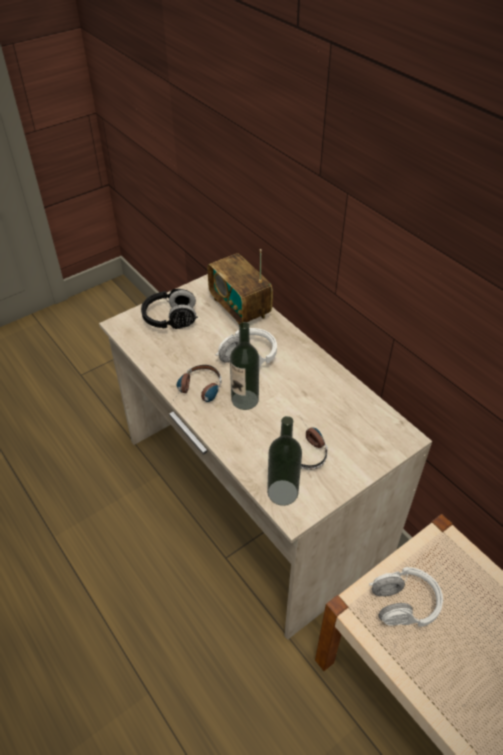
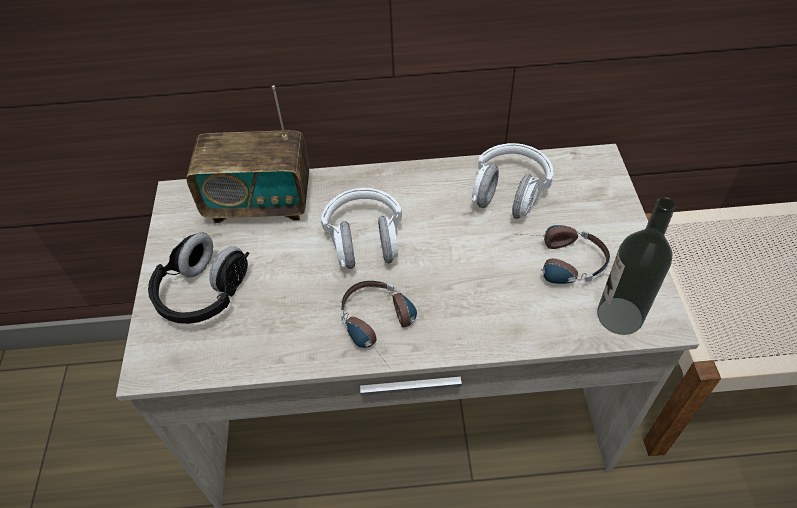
camera: 55 degrees left, 5 degrees up
bottle [230,322,259,410] -> none
white headphones [369,567,443,627] -> white headphones moved to [472,143,553,219]

